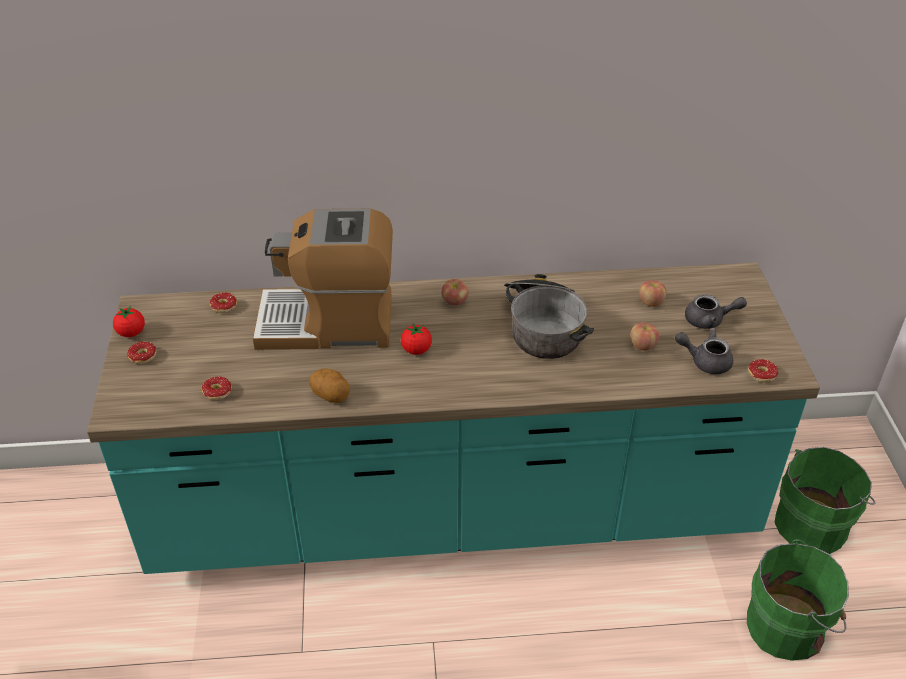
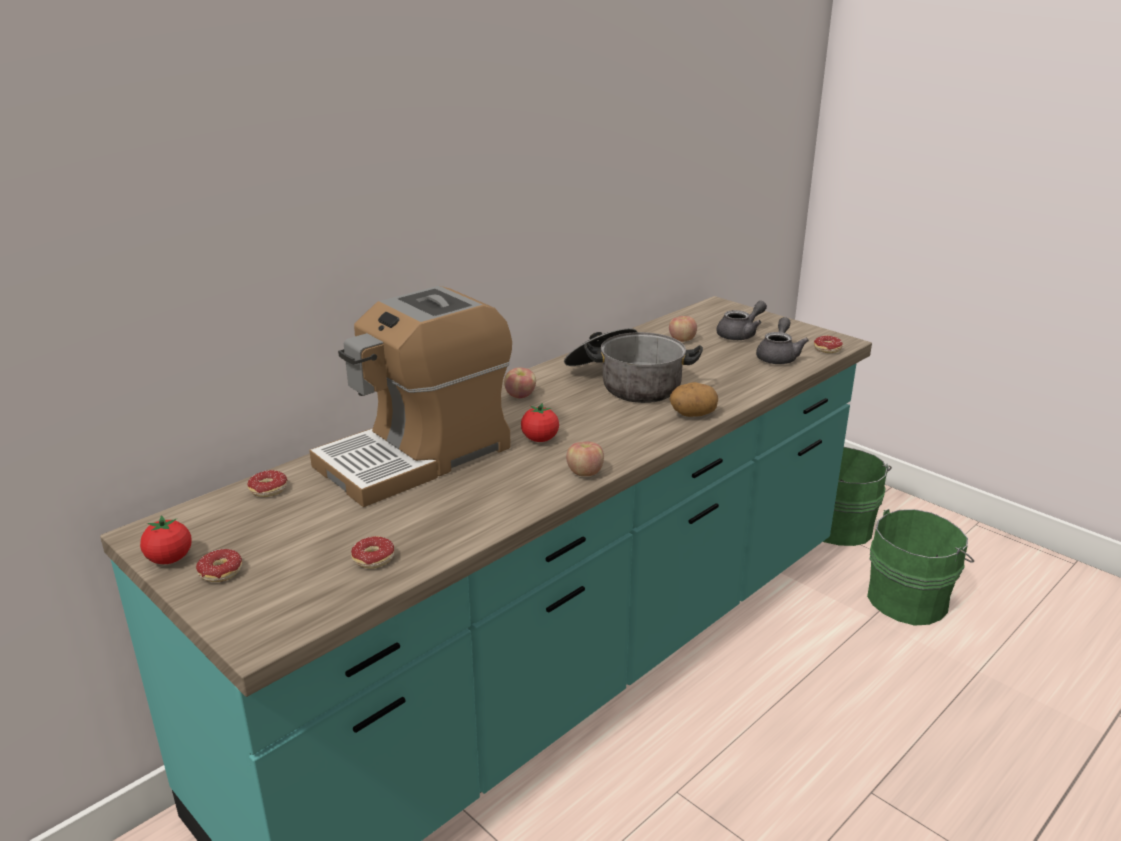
camera: 40 degrees left, 15 degrees down
potato [310,368,350,403] -> potato moved to [670,382,718,417]
apple [630,322,659,351] -> apple moved to [566,442,604,476]
grey teapot [675,328,733,374] -> grey teapot turned 135 degrees clockwise [756,317,809,364]

